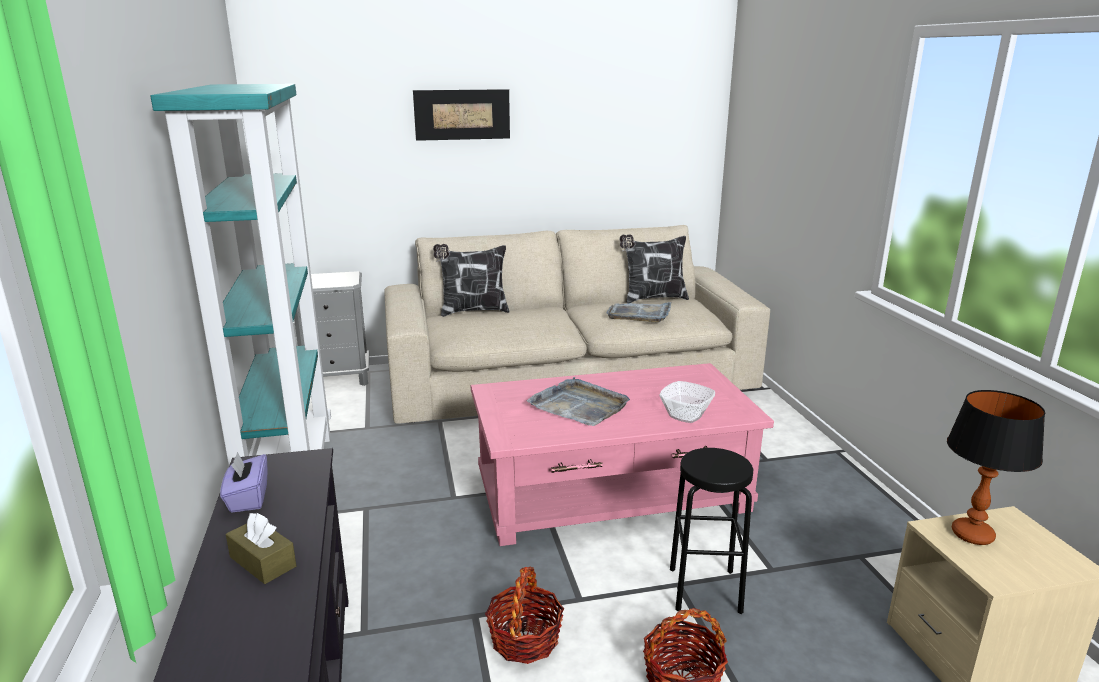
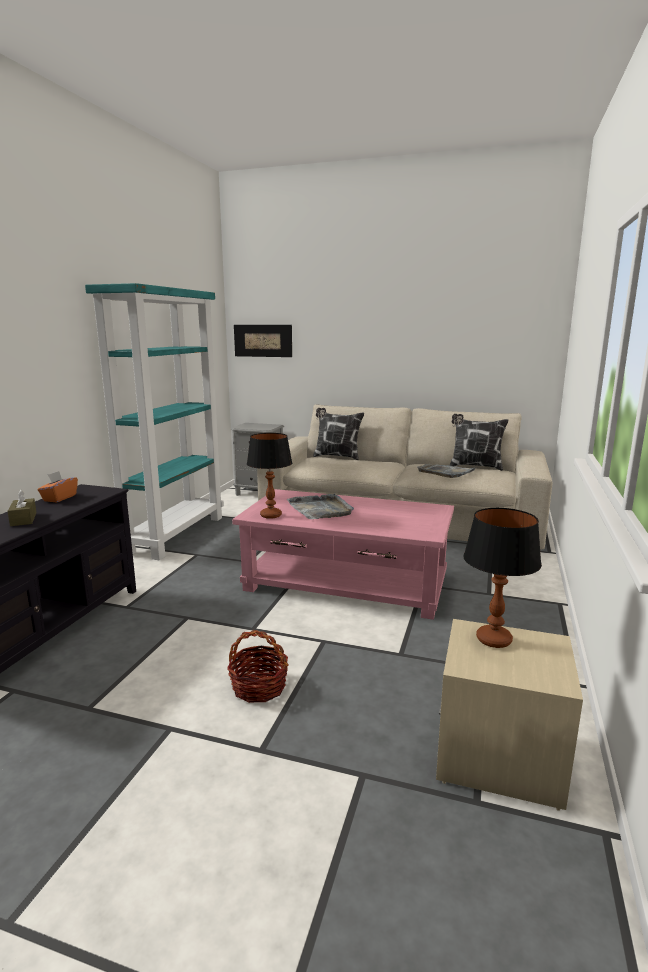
camera: 30 degrees right, 5 degrees down
purple tissue box [220,452,268,513] -> orange tissue box [38,471,78,503]
picture [413,89,510,141] -> picture moved to [234,325,292,357]
basket [485,567,564,664] -> none
bowl [659,381,715,423] -> none
black stool [670,448,753,614] -> none
none -> table lamp [247,433,292,519]

